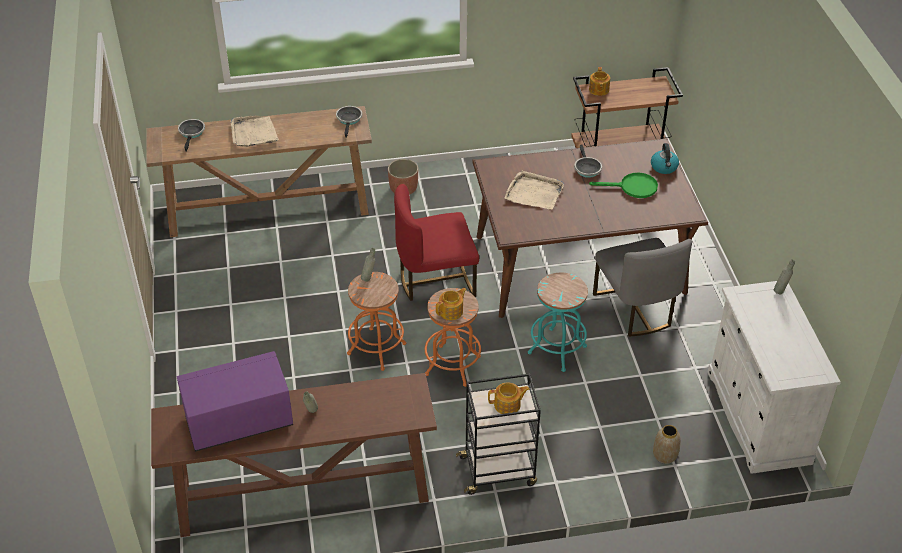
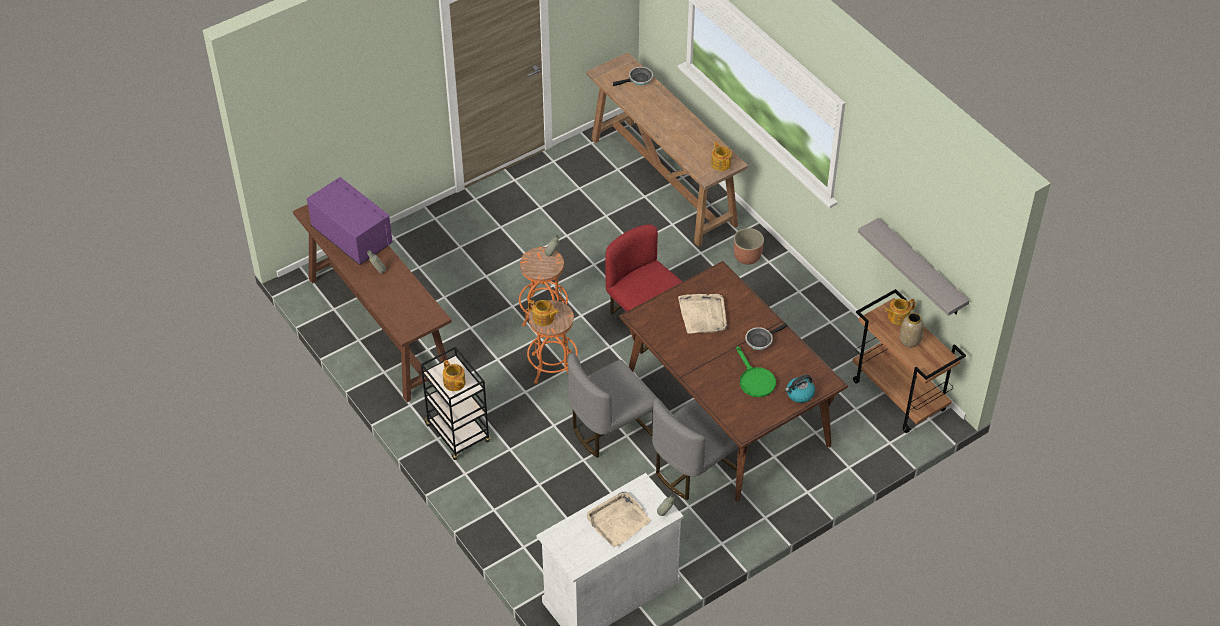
camera: 65 degrees right, 5 degrees up
beige tray [231,115,279,147] -> beige tray moved to [587,492,651,548]
frying pan [336,106,362,138] -> teapot [711,141,732,171]
turquoise stool [528,273,588,372] -> grey chair [568,354,656,458]
vase [653,425,681,464] -> vase moved to [900,313,924,347]
none -> grey shelf [858,218,970,316]

